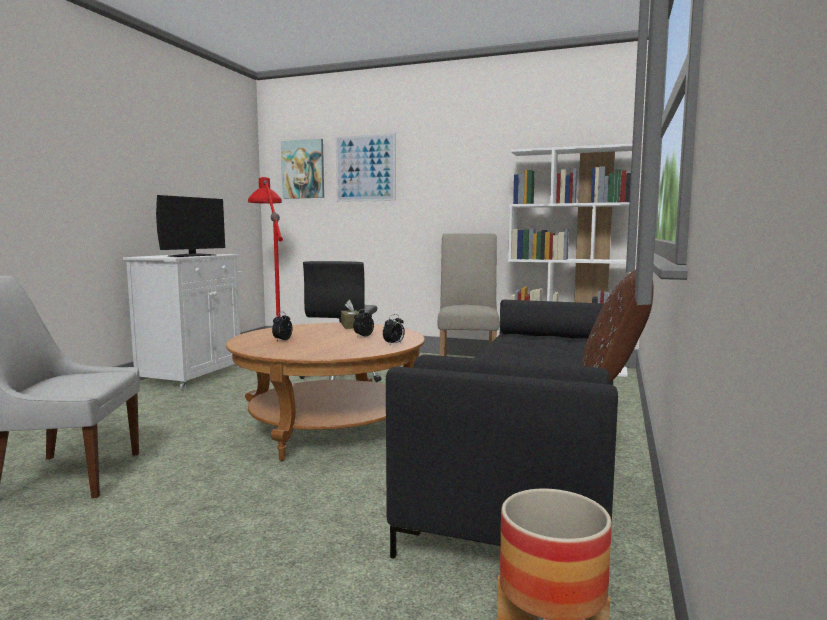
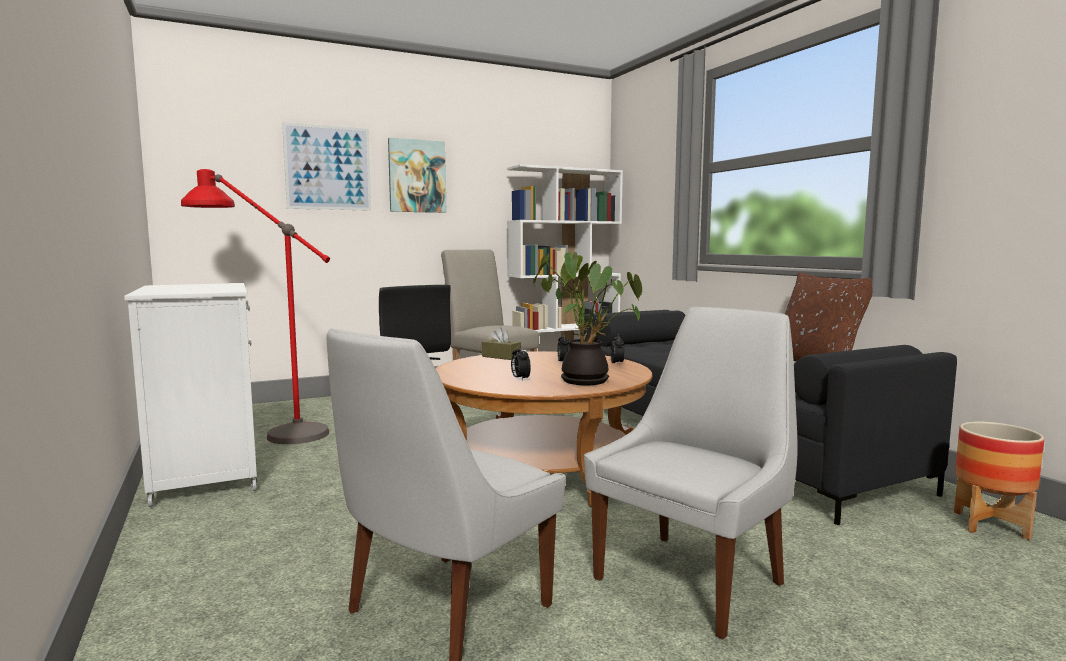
camera: 45 degrees left, 0 degrees up
monitor [156,195,225,257] -> none
picture [281,139,324,199] -> picture moved to [388,138,446,213]
none -> potted plant [533,252,642,385]
none -> white chair [584,307,798,639]

